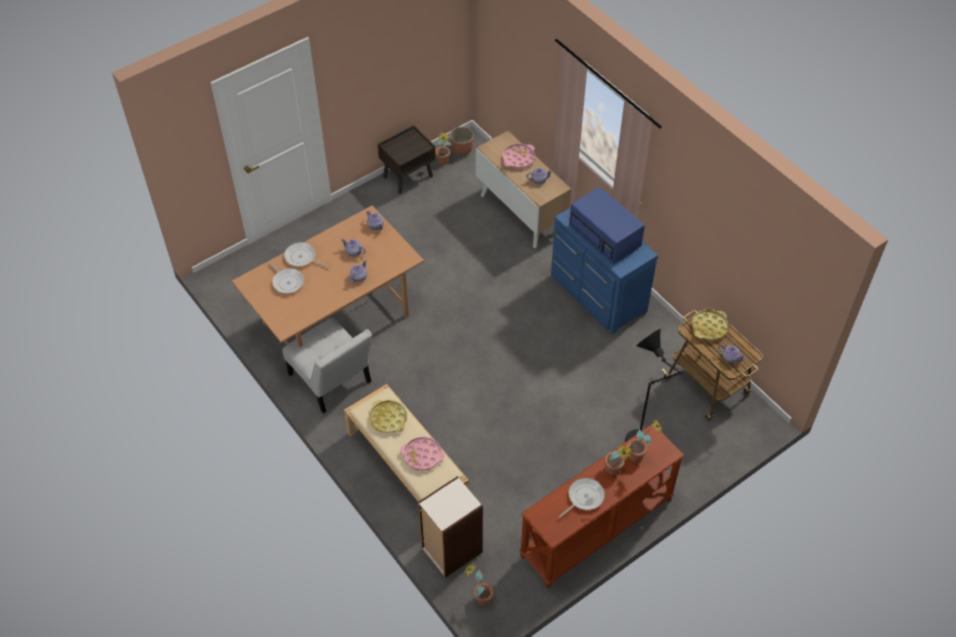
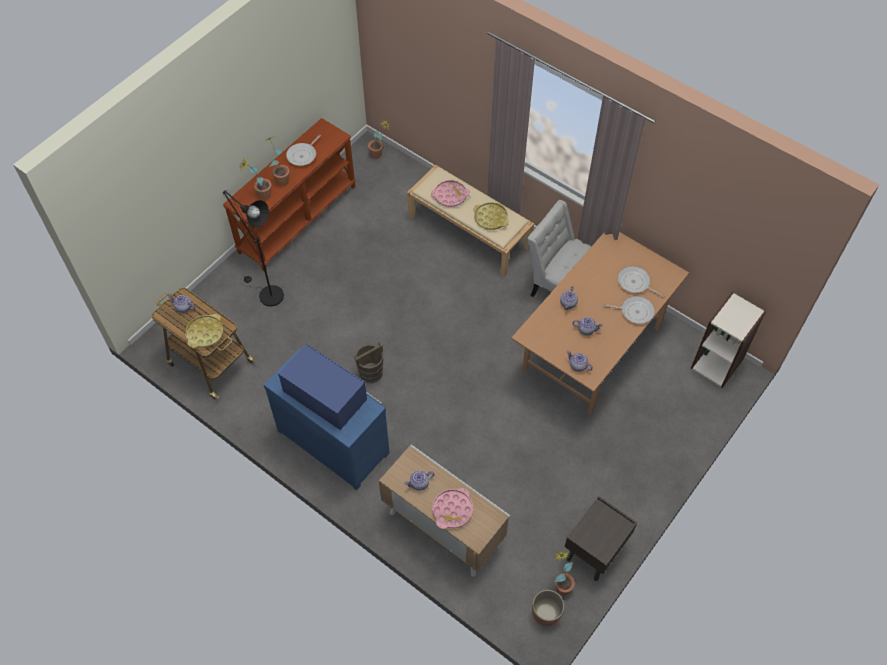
camera: 165 degrees right, 5 degrees up
bookcase [418,476,483,578] -> bookcase moved to [691,292,766,388]
none -> brown bucket [354,342,383,383]

